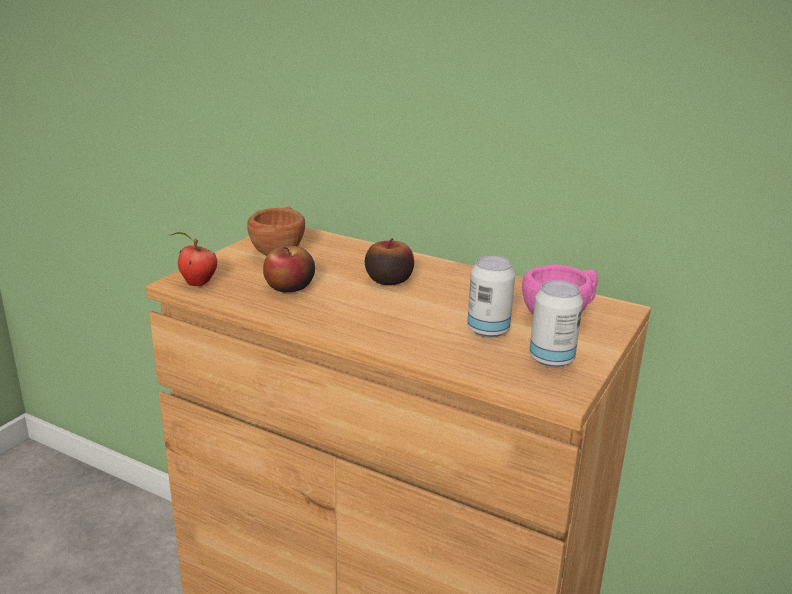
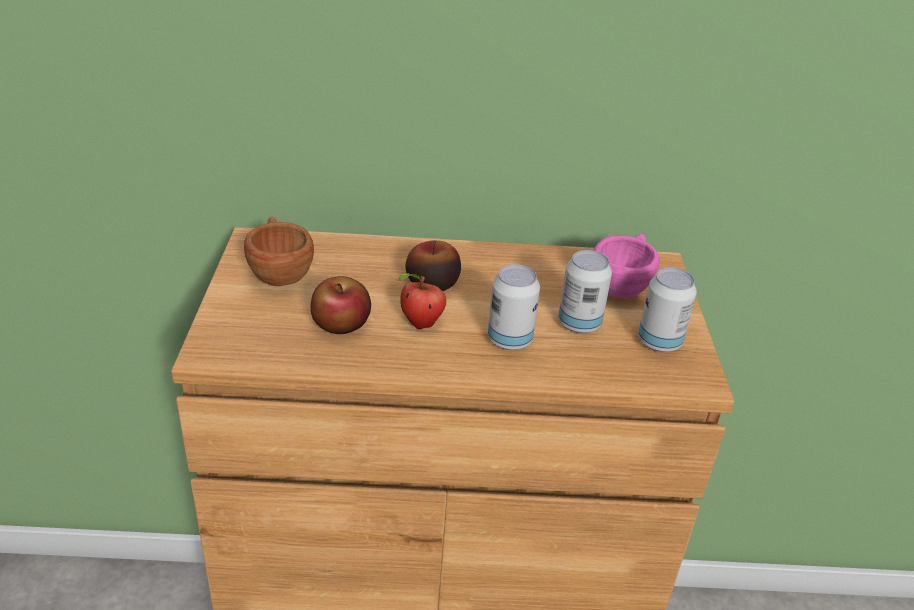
camera: 30 degrees left, 10 degrees up
apple [171,232,217,286] -> apple moved to [398,273,446,329]
none -> can [488,264,540,350]

